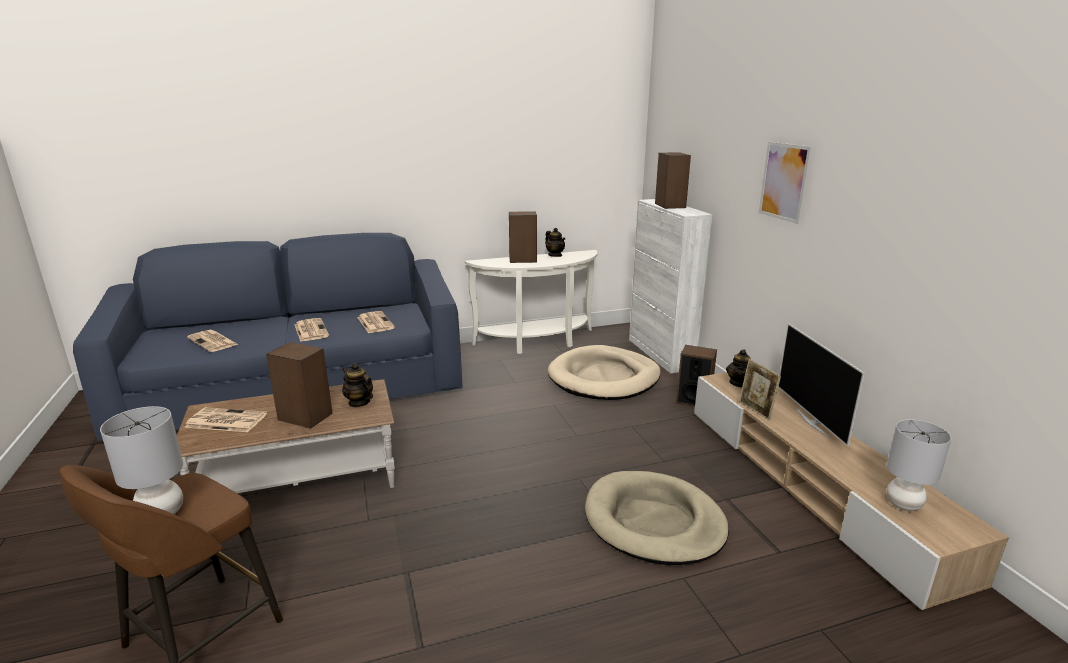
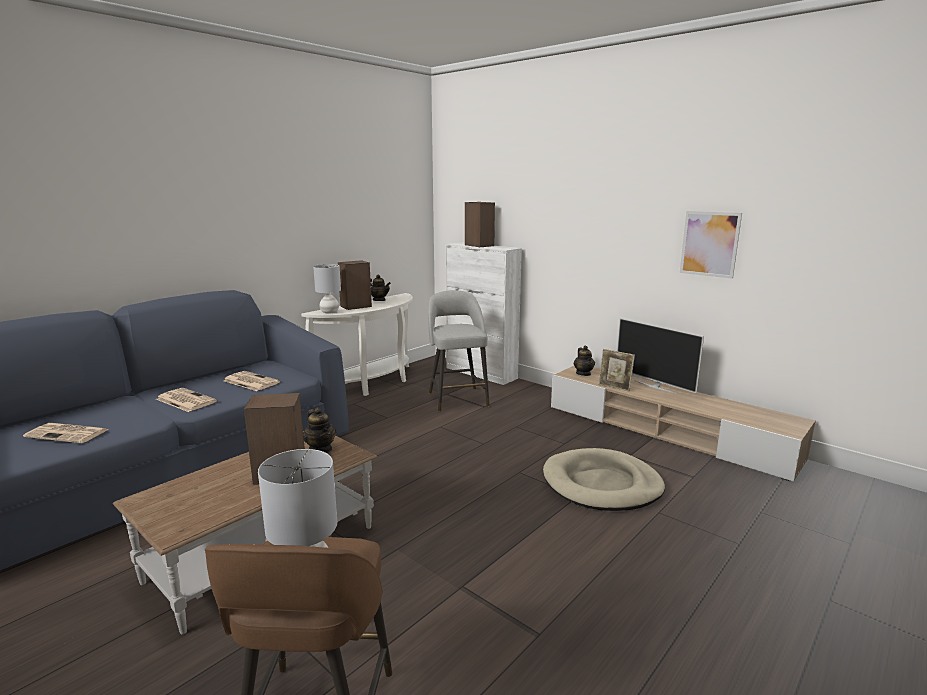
camera: 30 degrees left, 5 degrees down
newspaper [184,407,267,432] -> none
teapot [342,363,373,407] -> teapot turned 135 degrees counterclockwise [303,407,336,453]
beige dog bed [548,345,661,400] -> grey stool [428,290,490,412]
speaker [676,345,717,407] -> none
picture [759,142,812,224] -> picture moved to [680,211,742,279]
grey table lamp [886,419,951,511] -> grey table lamp moved to [313,264,341,313]

